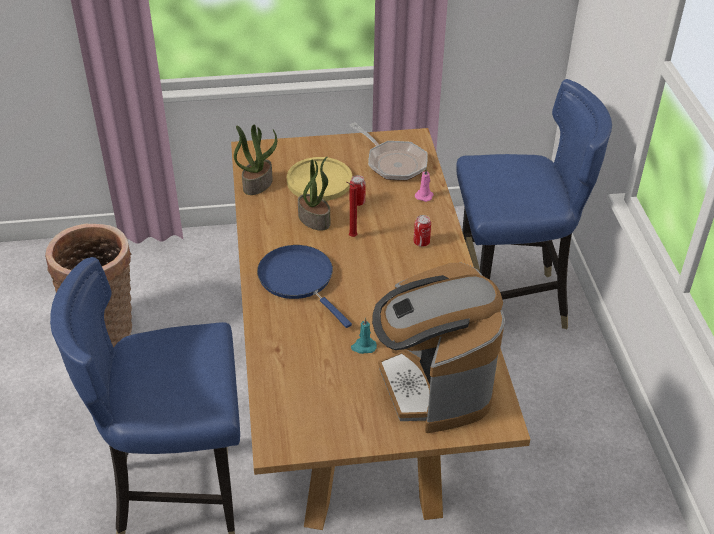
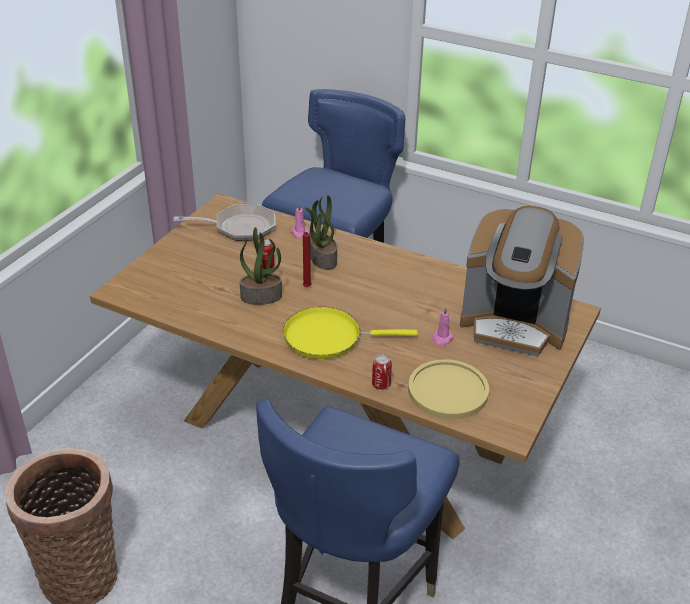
camera: 55 degrees left, 5 degrees down
potted plant [234,124,277,195] -> potted plant moved to [305,195,337,270]
blue frying pan [257,245,352,328] -> yellow frying pan [283,307,418,359]
yellow plate [287,157,352,201] -> yellow plate moved to [408,359,489,419]
turquoise candle [351,317,377,354] -> pink candle [432,307,454,346]
can [414,215,431,247] -> can moved to [372,354,392,390]

